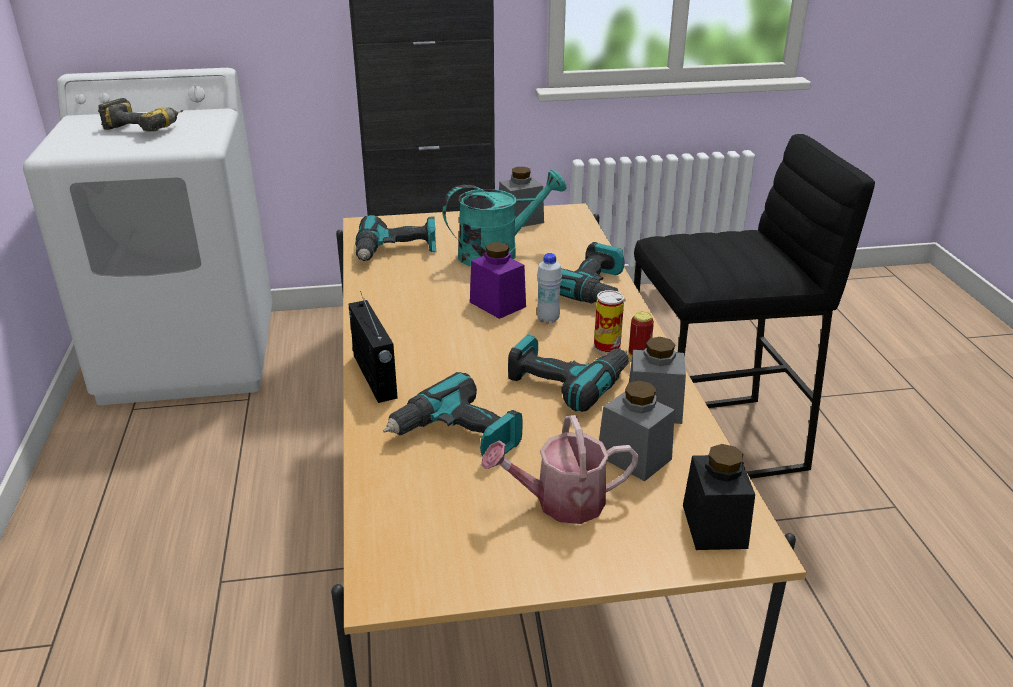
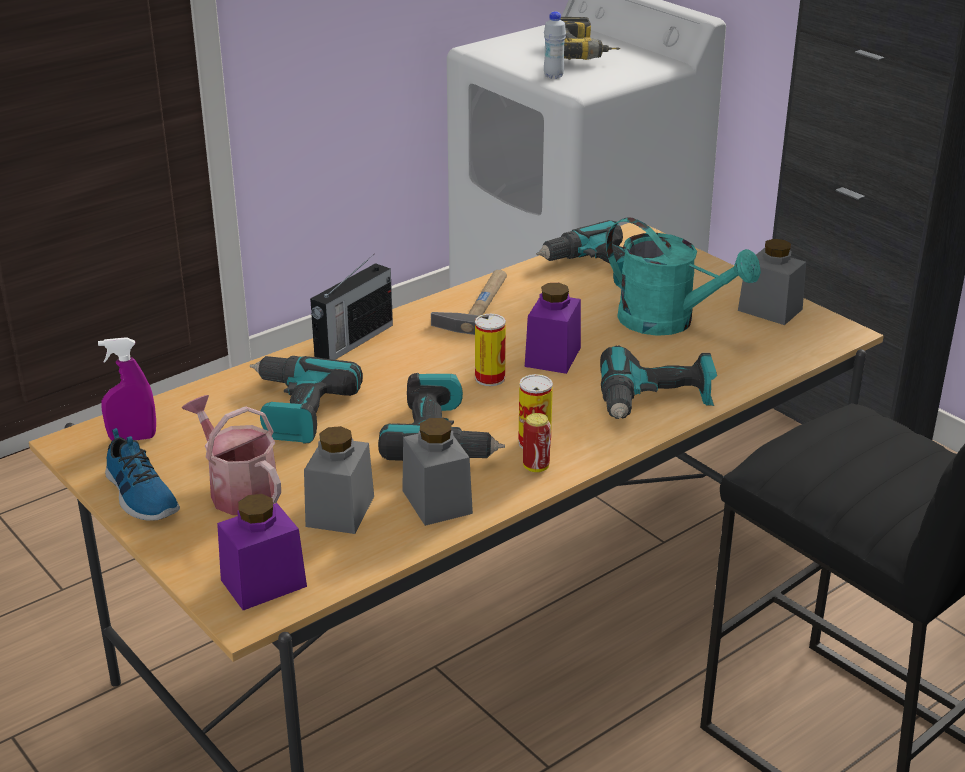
camera: 60 degrees right, 0 degrees up
white bottle [537,253,562,324] -> white bottle moved to [544,12,566,79]
black jar [683,444,755,550] -> purple jar [217,494,307,610]
none -> purple spray bottle [98,337,156,440]
none -> shoe [105,428,180,521]
none -> hammer [431,270,507,335]
none -> can [475,314,506,386]

